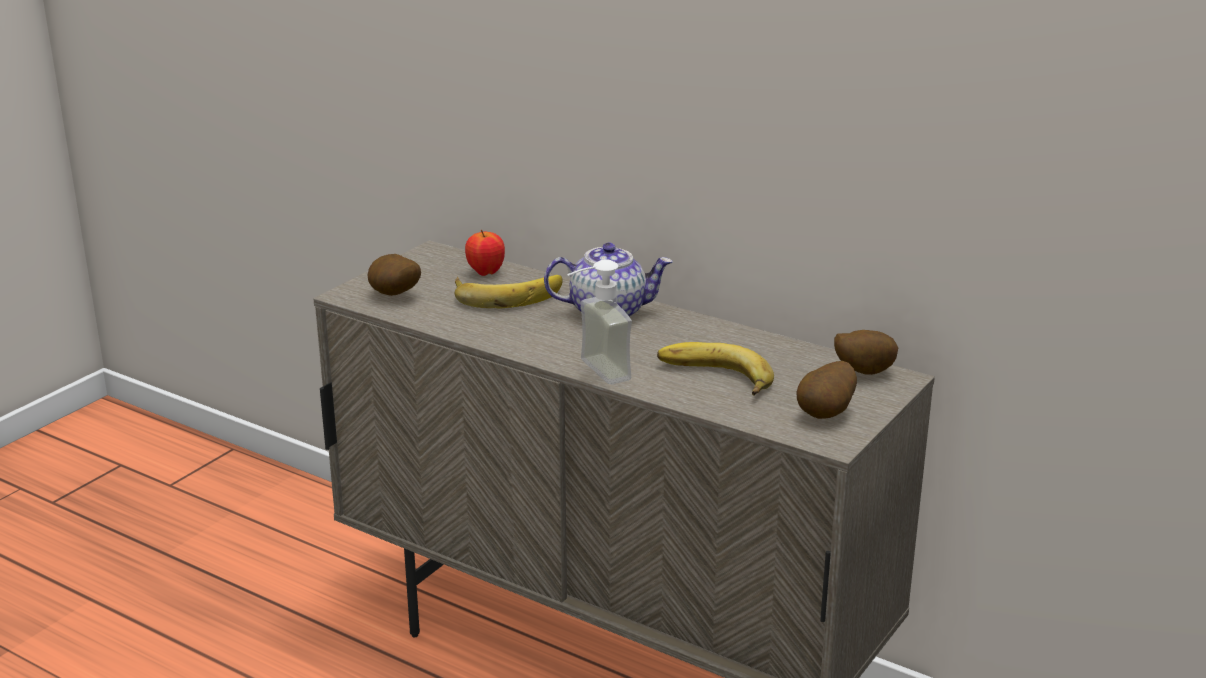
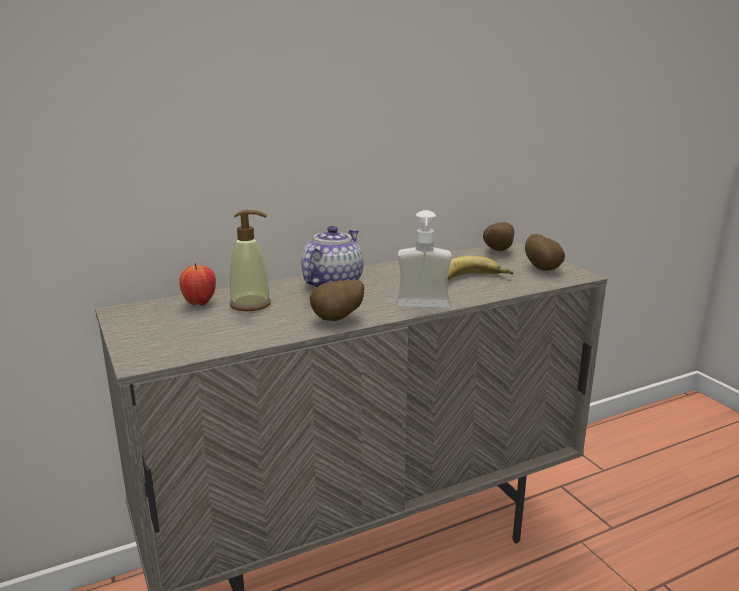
camera: 60 degrees left, 5 degrees down
potato [367,254,421,296] -> potato moved to [310,280,364,321]
banana [455,275,563,308] -> soap dispenser [230,210,271,311]

